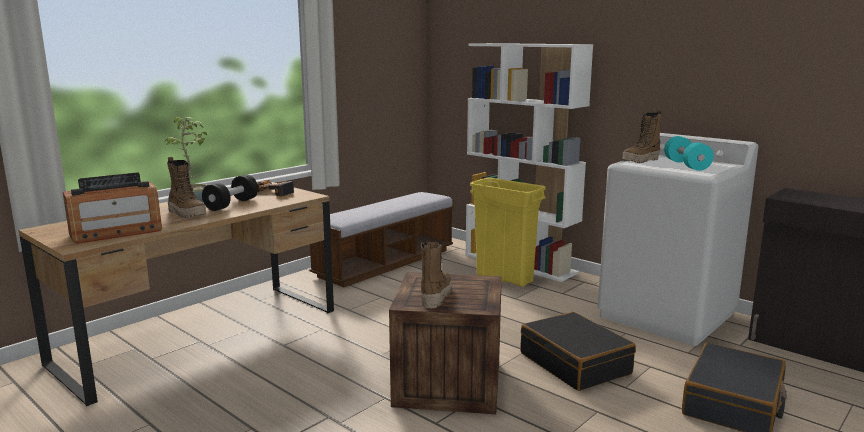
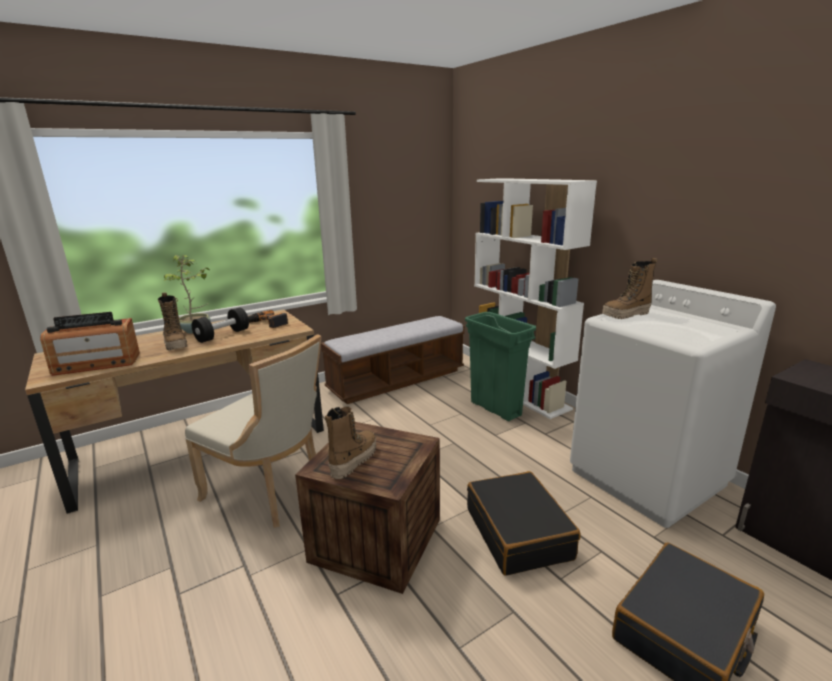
camera: 15 degrees right, 5 degrees up
yellow trash can [470,178,546,287] -> green trash can [465,312,536,421]
turquoise dumbbell [664,136,714,171] -> none
none -> beige chair [185,334,322,528]

